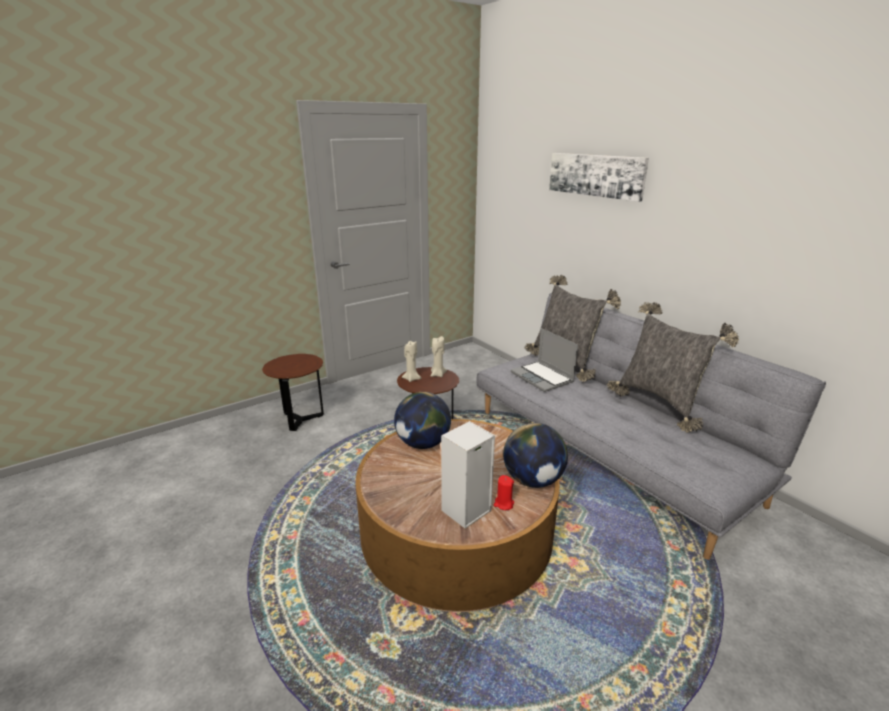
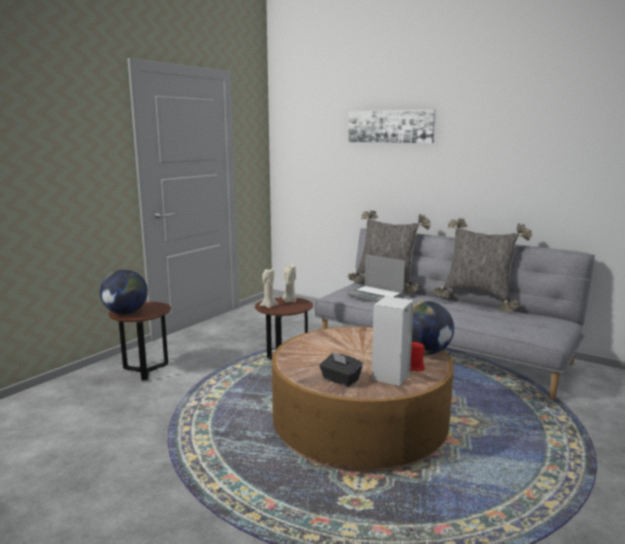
camera: 20 degrees left, 10 degrees down
globe [394,392,451,449] -> globe moved to [100,269,148,314]
none -> black tissue box [320,352,363,386]

